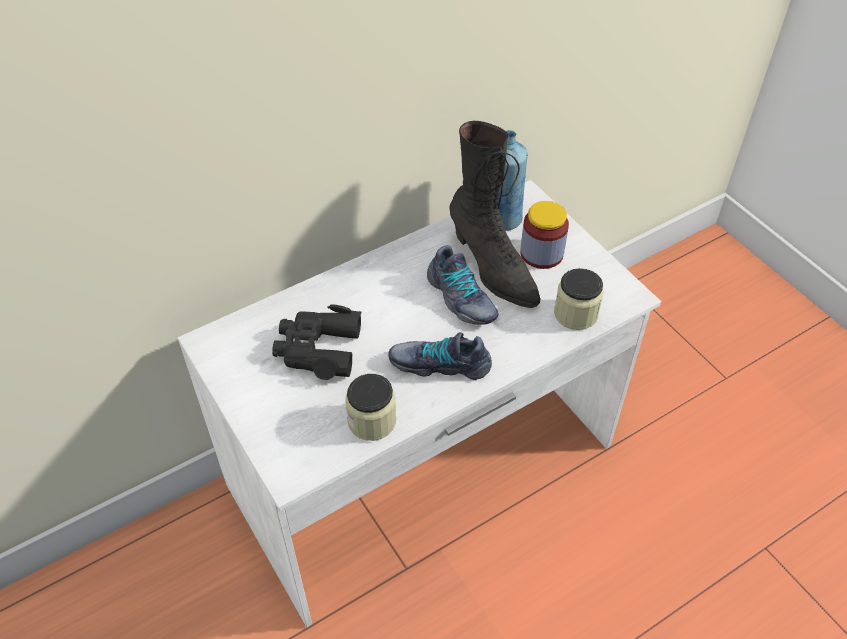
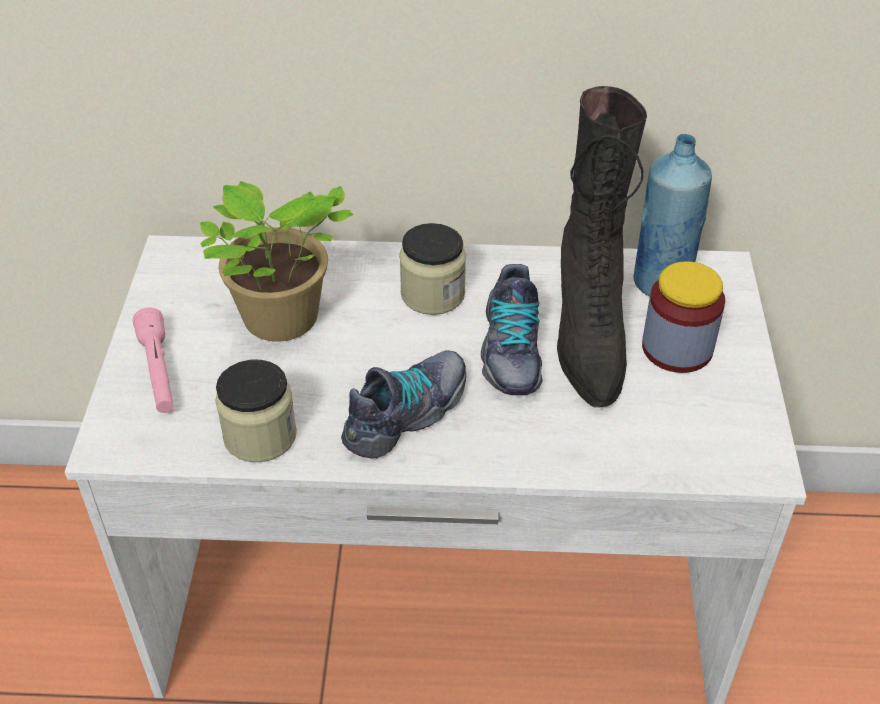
camera: 35 degrees right, 5 degrees down
black binoculars [272,305,361,380] -> potted plant [200,181,353,342]
shoe [388,332,492,380] -> shoe turned 90 degrees clockwise [341,350,466,458]
jar [554,268,603,330] -> jar moved to [399,223,466,315]
none -> pink flashlight [133,307,174,413]

